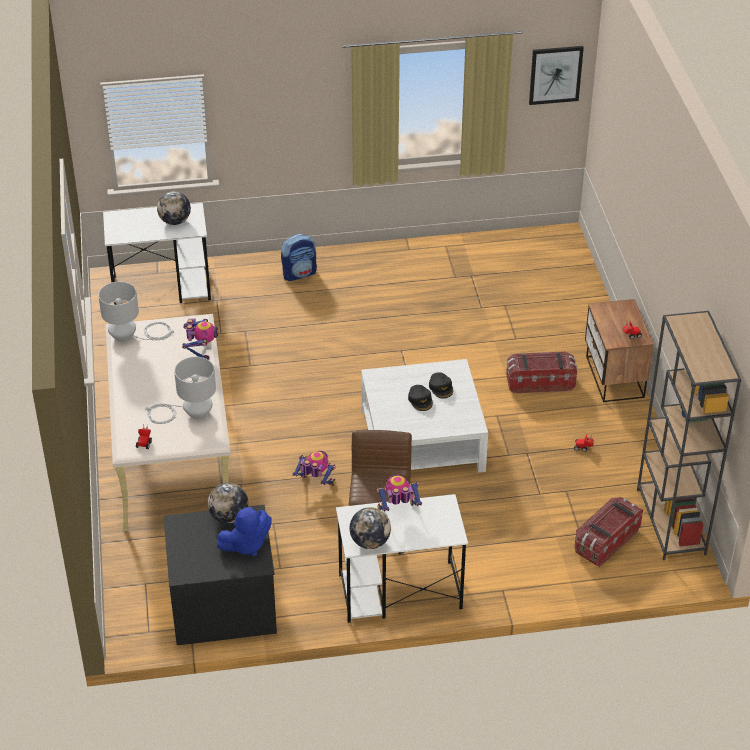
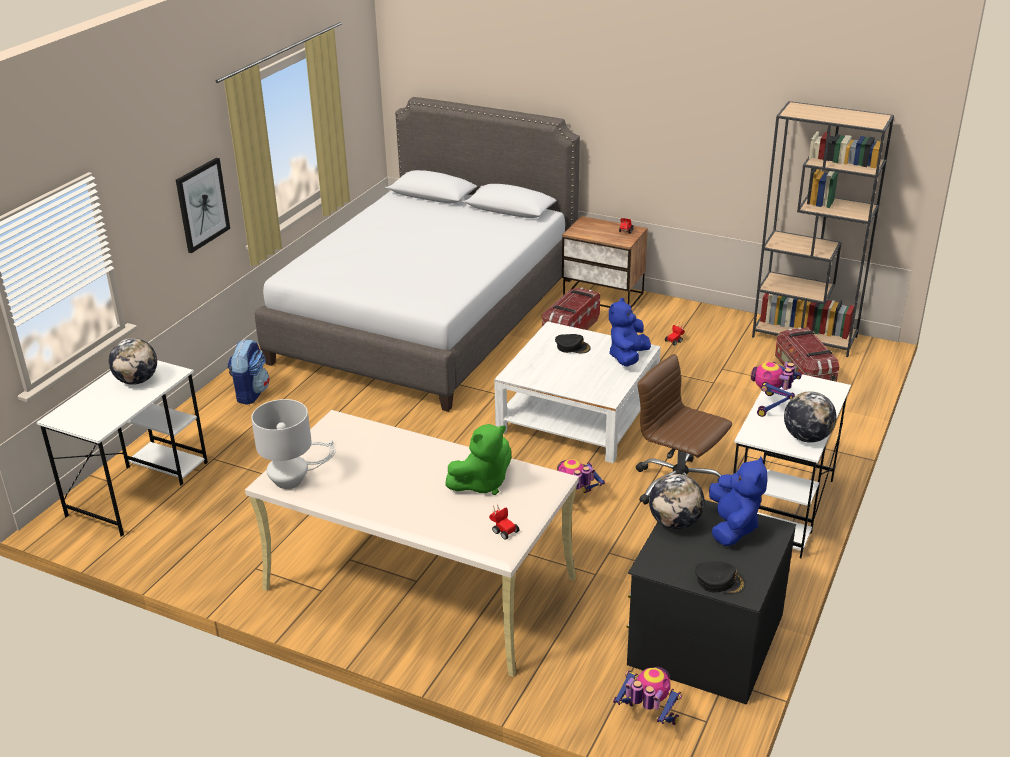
camera: 55 degrees left, 10 degrees down
white table lamp [145,357,216,424] -> green plush toy [445,424,511,495]
toy robot [182,318,219,360] -> toy robot moved to [613,667,682,725]
black cap [408,385,433,411] -> black cap moved to [695,561,745,594]
picture [529,46,584,105] -> picture moved to [176,157,230,253]
none -> grey bed [255,97,580,412]
none -> blue plush toy [609,298,651,367]

